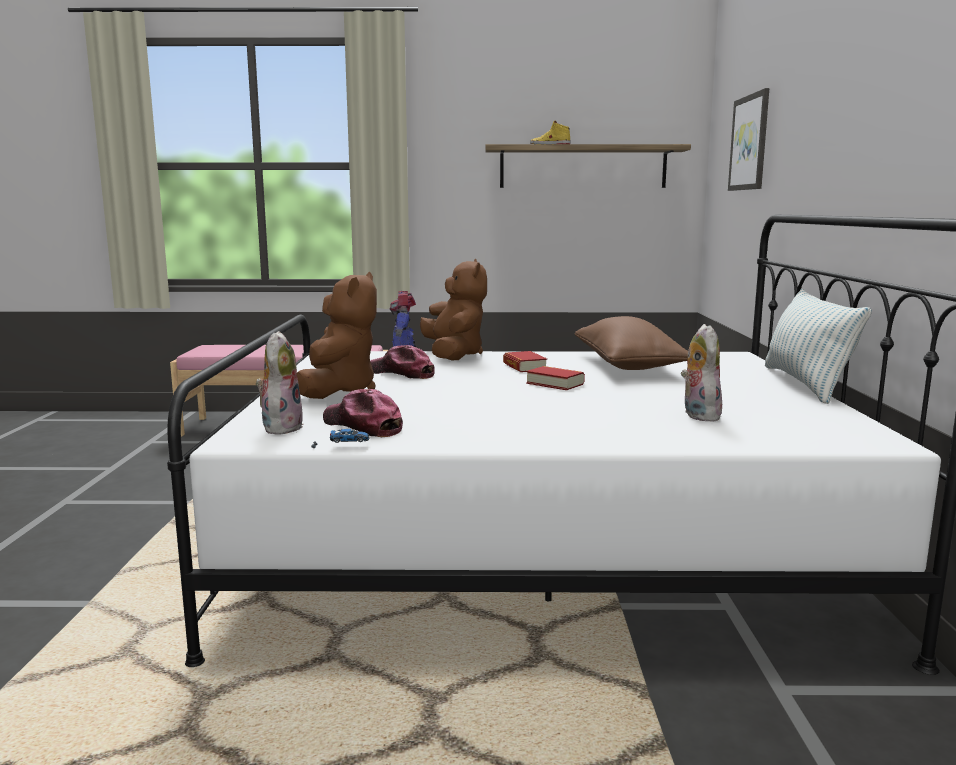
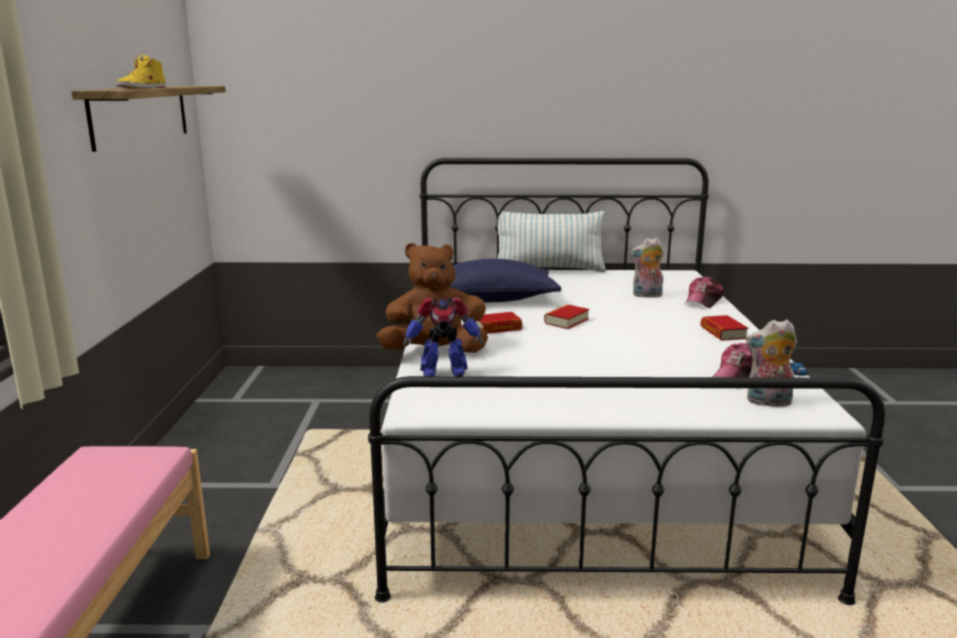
camera: 90 degrees left, 5 degrees up
brown plush toy [297,272,377,399] -> none
cap [370,345,435,379] -> cap moved to [685,276,724,308]
brown pillow [575,316,688,370] -> blue pillow [450,259,561,303]
picture [728,88,769,191] -> none
none -> book [700,315,748,341]

